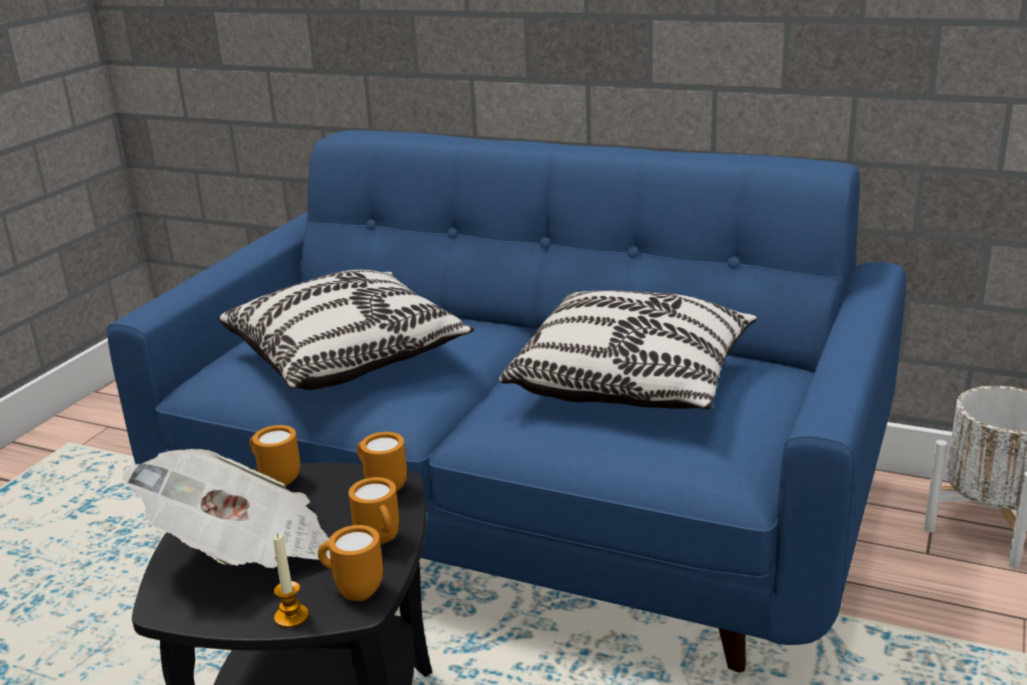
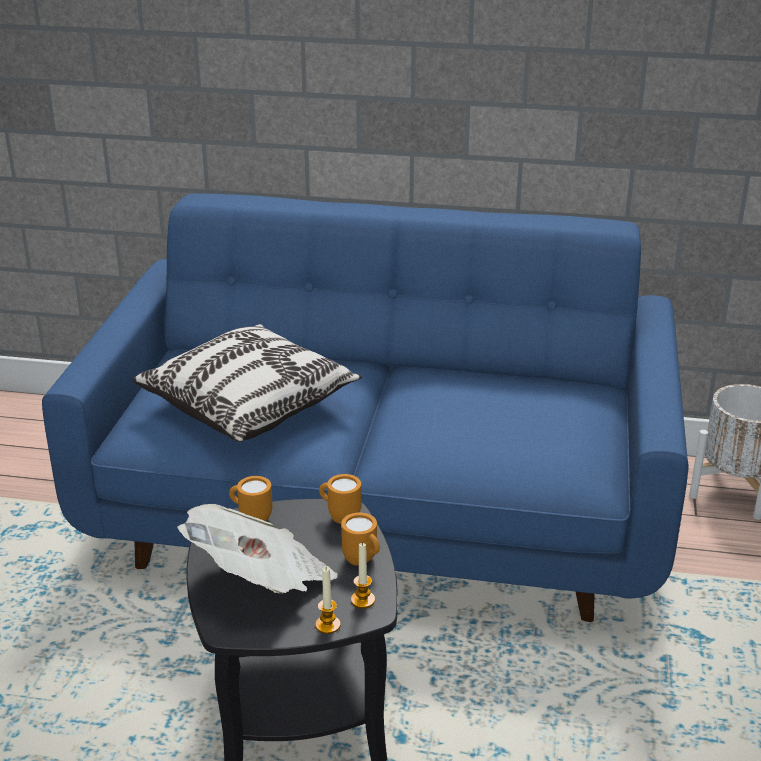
camera: 15 degrees left, 5 degrees up
orange mug [318,525,383,601] -> candle [351,542,375,609]
pillow [499,291,758,409] -> none

